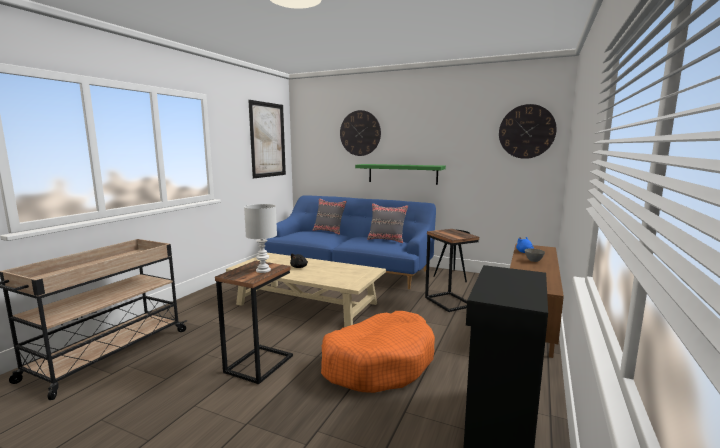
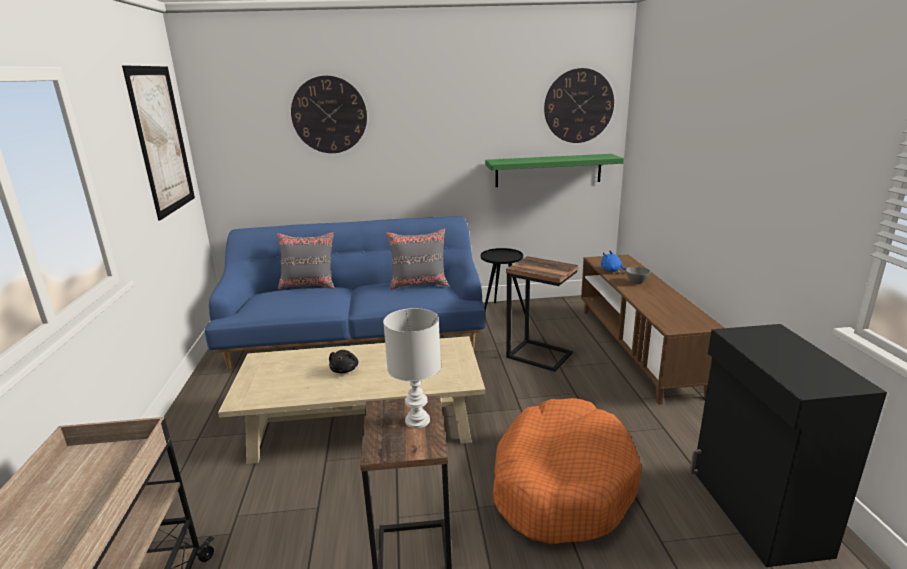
camera: 30 degrees left, 10 degrees up
green shelf [355,164,446,185] -> green shelf moved to [485,154,624,187]

